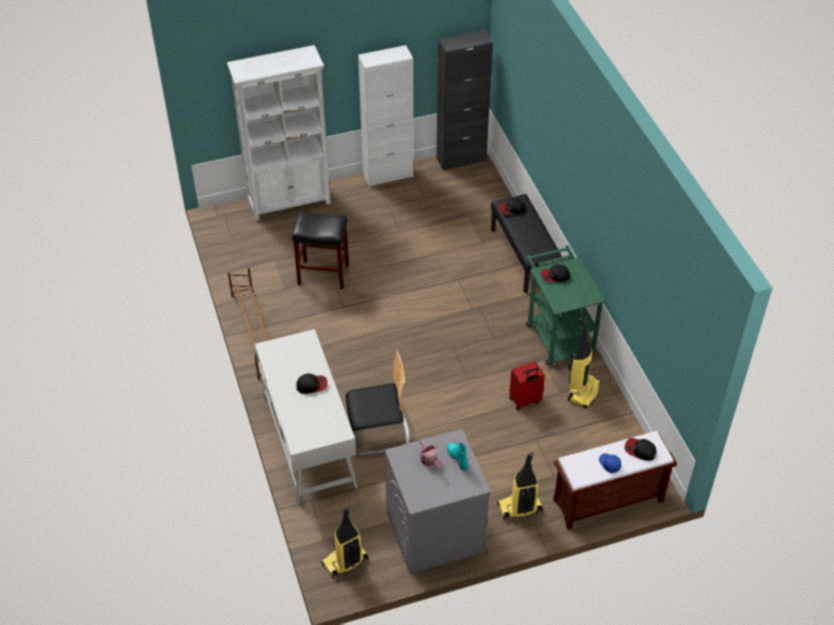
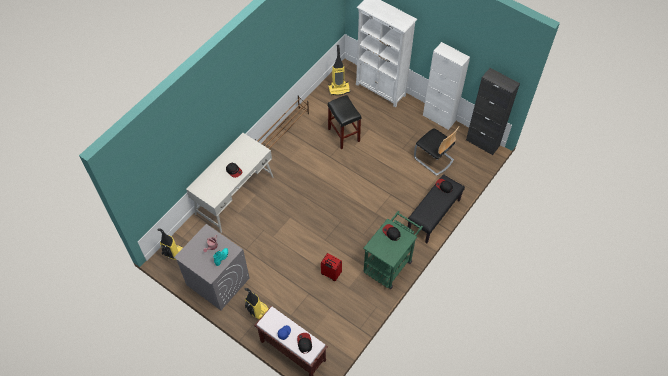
camera: 55 degrees right, 10 degrees up
chair [346,351,410,456] -> chair moved to [414,127,459,176]
vacuum cleaner [568,317,600,408] -> vacuum cleaner moved to [328,45,350,95]

